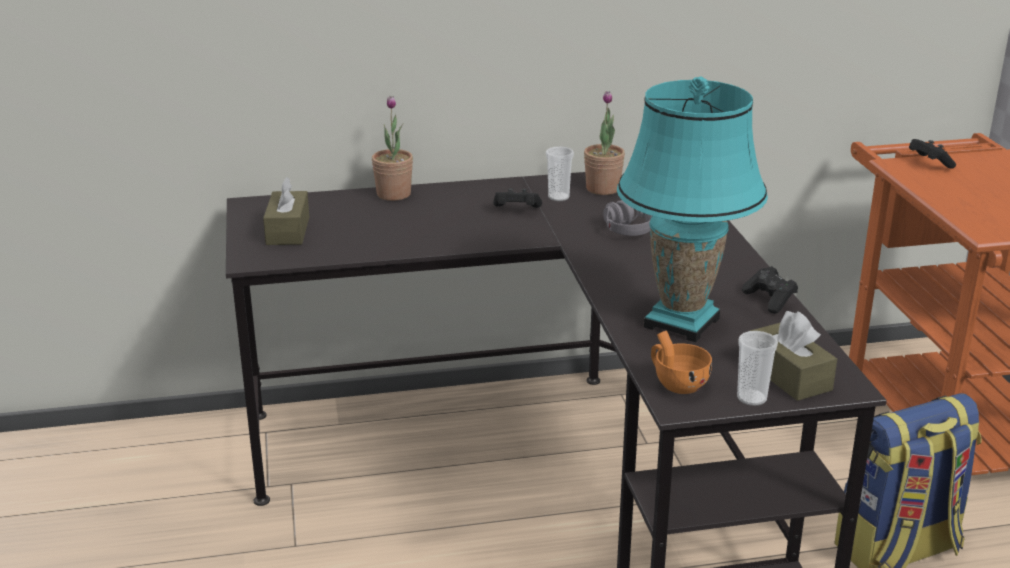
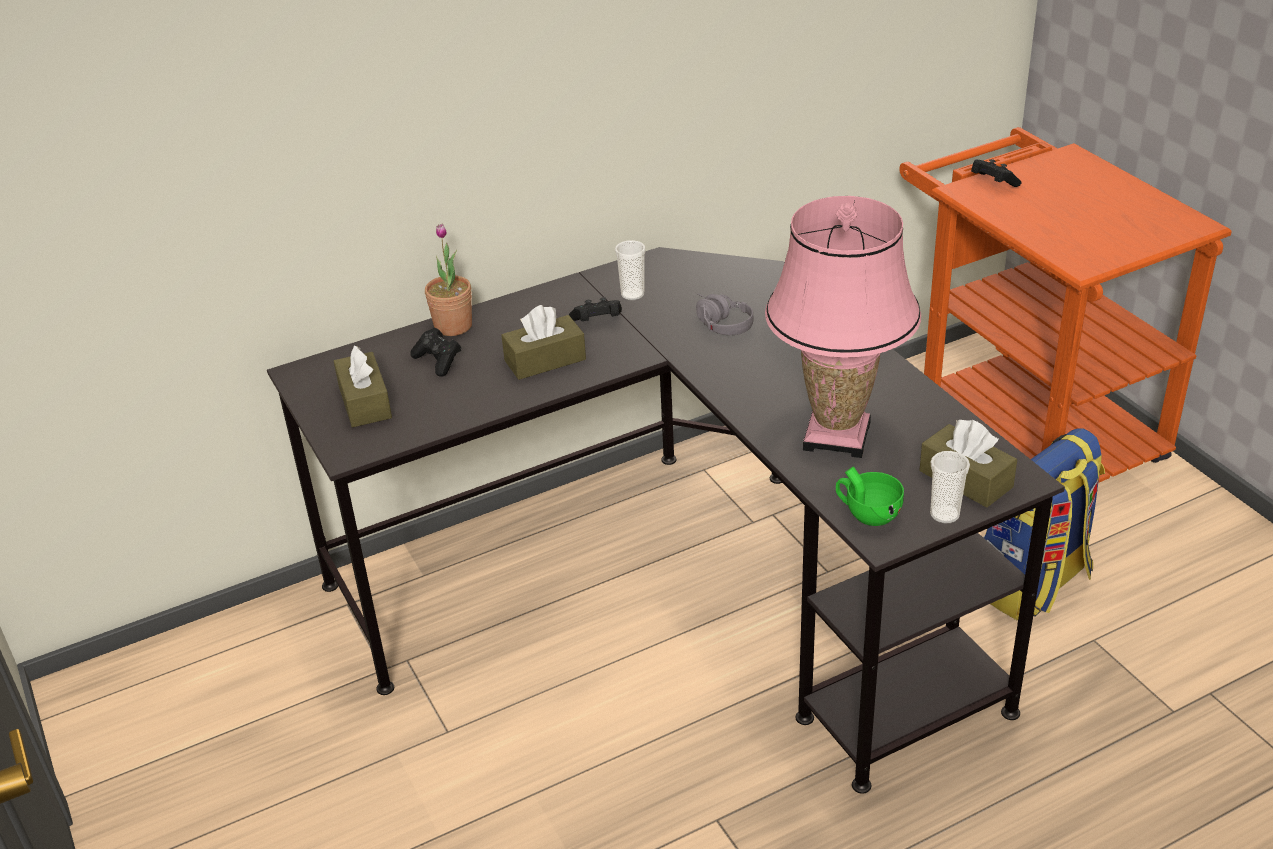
camera: 15 degrees left, 10 degrees up
potted plant [584,91,625,195] -> none
turquoise table lamp [617,77,768,342] -> pink table lamp [765,196,921,458]
orange cup [651,331,712,394] -> green cup [836,466,904,526]
black game controller [742,266,798,314] -> black game controller moved to [410,327,461,377]
none -> brown tissue box [501,305,586,380]

